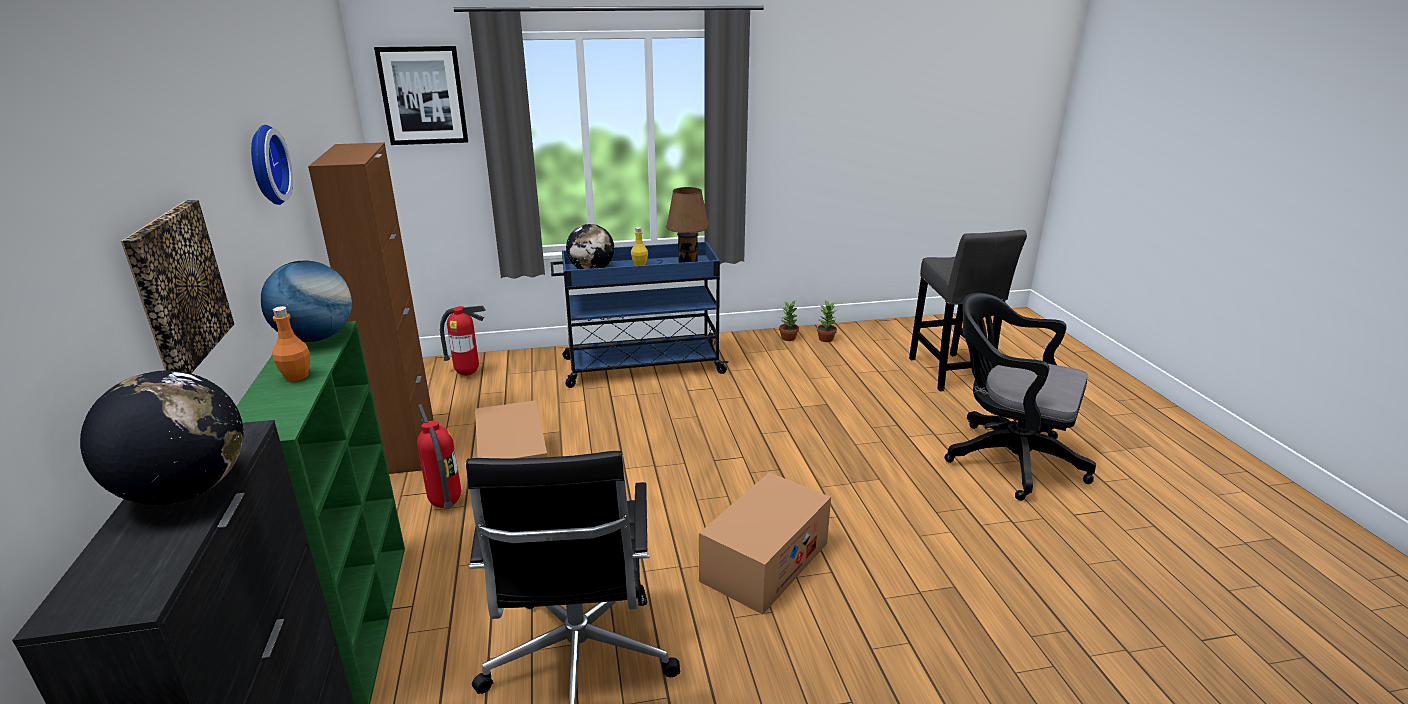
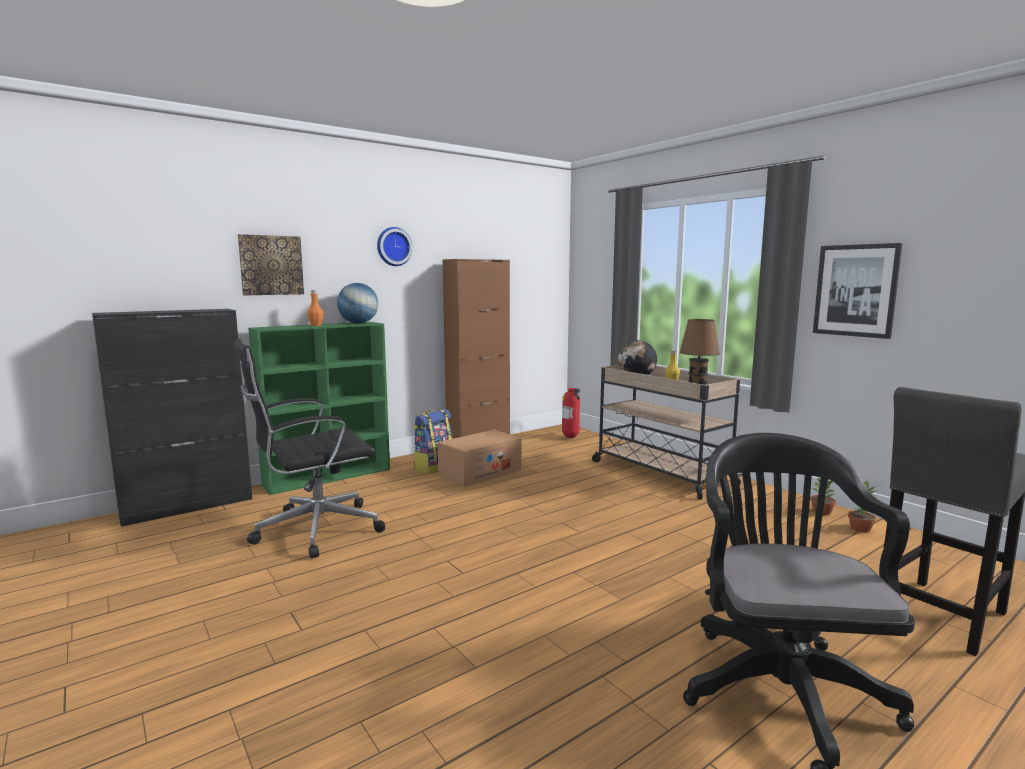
camera: 65 degrees right, 15 degrees down
globe [80,371,244,505] -> none
picture [374,46,468,145] -> picture moved to [813,243,902,339]
fire extinguisher [417,404,461,509] -> backpack [413,409,453,474]
blue cart [551,242,729,388] -> beige cart [592,365,742,500]
cardboard box [699,472,831,615] -> none

